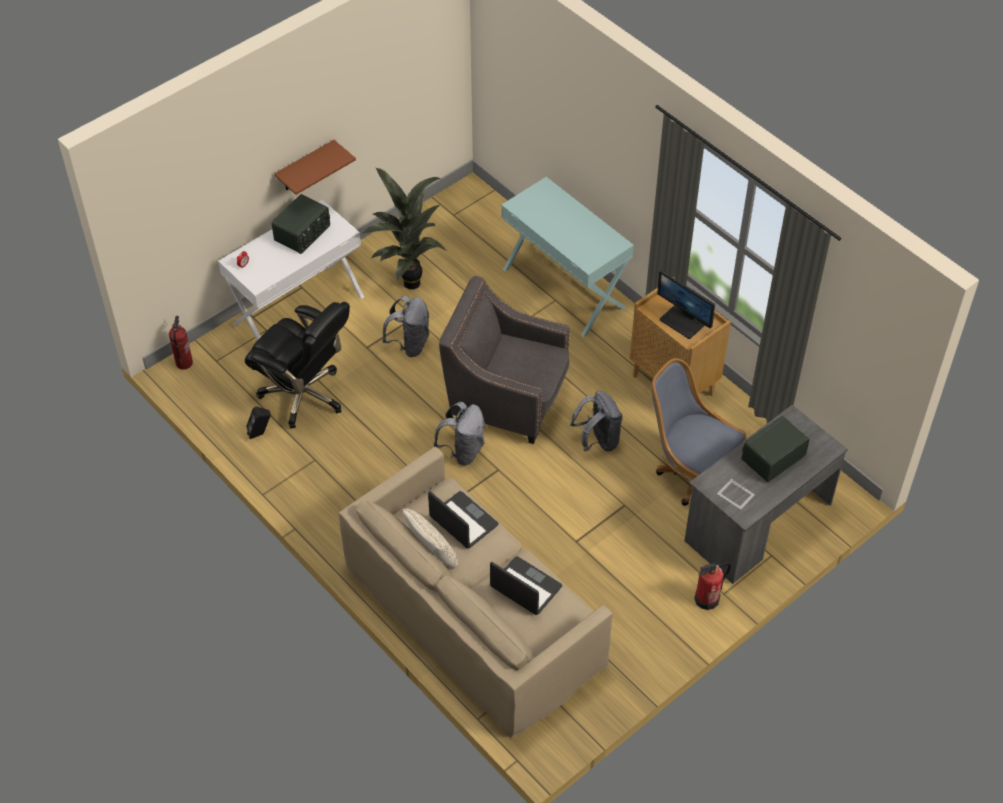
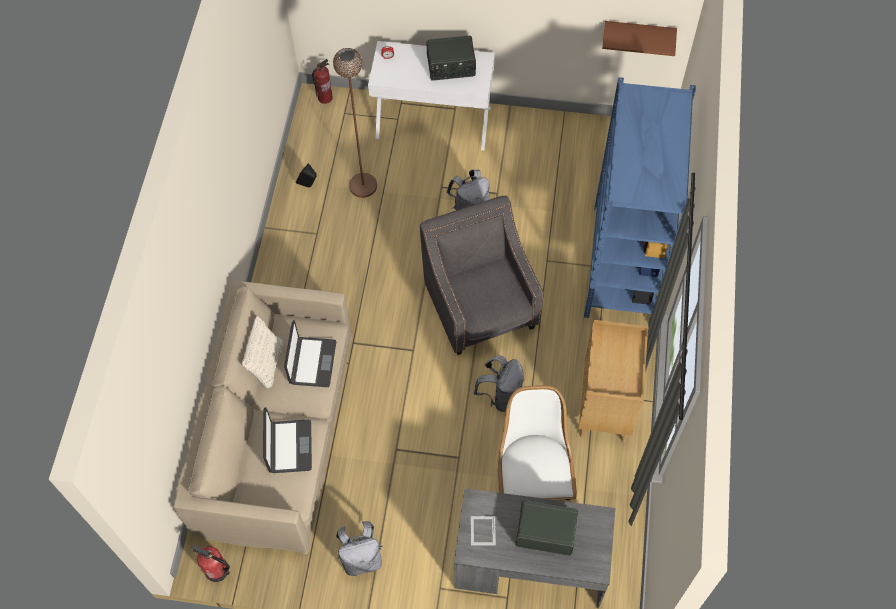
camera: 50 degrees right, 10 degrees up
black office chair [245,302,350,429] -> brown floor lamp [333,48,377,198]
brown shelf [274,140,356,195] -> brown shelf moved to [602,21,677,56]
potted plant [362,168,446,290] -> none
grey backpack [433,402,485,466] -> grey backpack moved to [336,521,382,576]
turquoise desk [501,177,634,337] -> blue bookcase [584,77,696,325]
blue office chair [651,358,746,506] -> white office chair [498,385,577,500]
monitor [657,270,715,339] -> none
fire extinguisher [694,562,731,610] -> fire extinguisher moved to [190,545,230,582]

